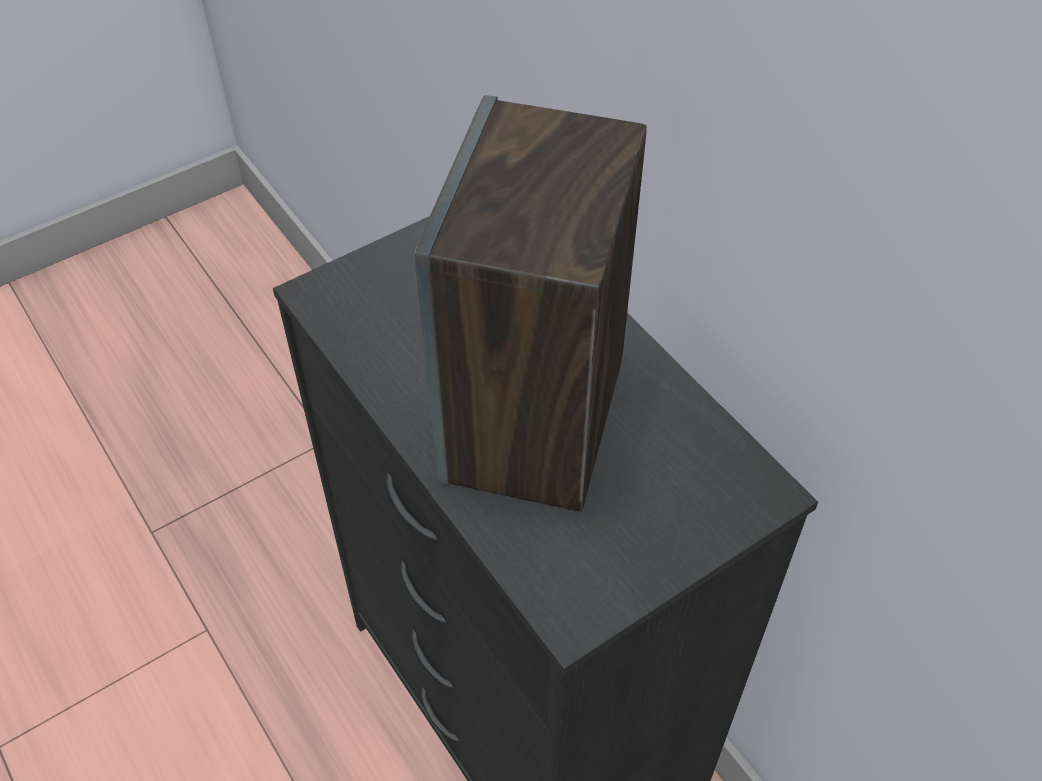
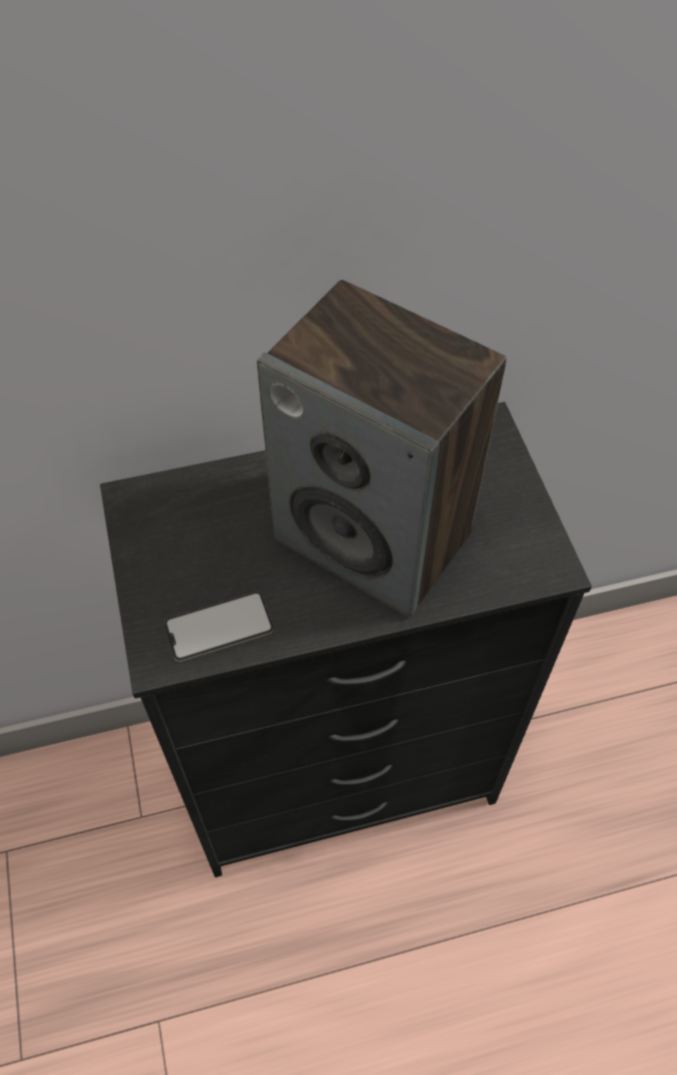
camera: 70 degrees left, 5 degrees up
none -> phone [164,591,273,662]

